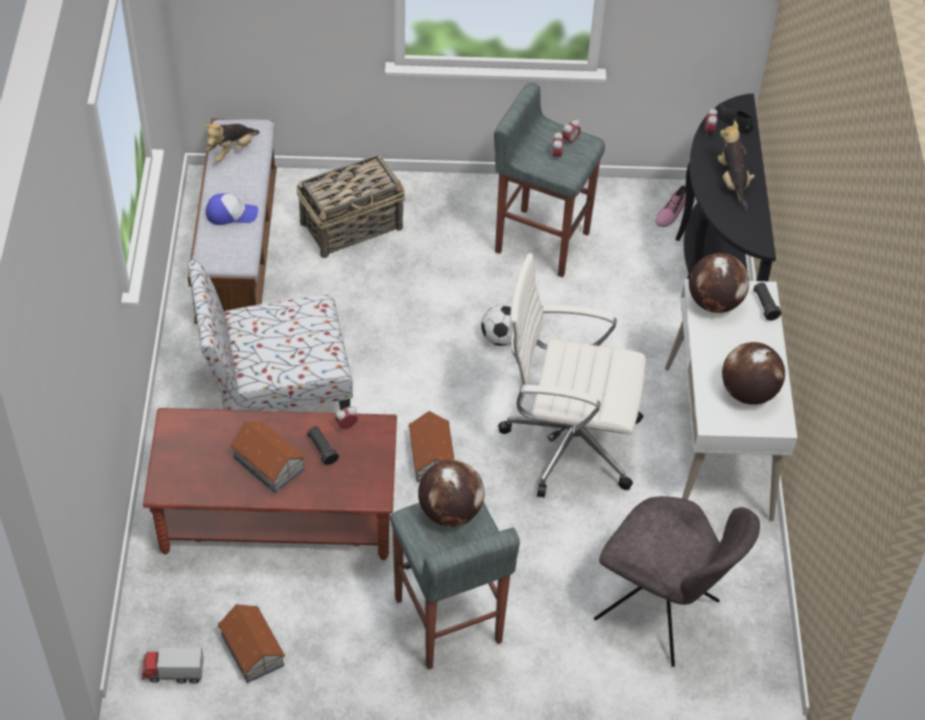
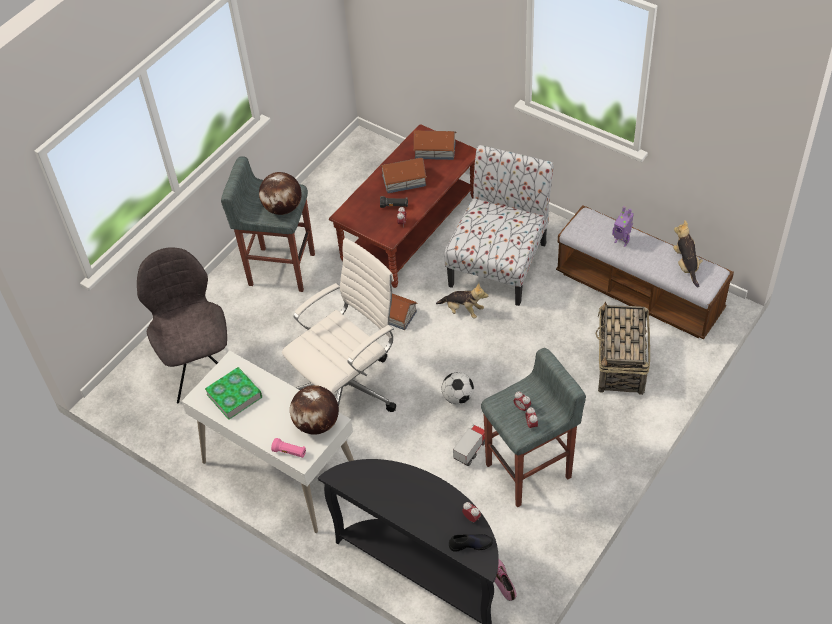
camera: 130 degrees right, 0 degrees up
toy truck [142,647,204,684] -> toy truck moved to [453,425,485,466]
cap [206,193,258,225] -> toy robot [612,206,634,247]
toy house [218,604,285,683] -> toy house moved to [413,130,457,160]
grey chair [594,496,760,667] -> grey chair turned 90 degrees clockwise [137,247,227,403]
plush toy [718,121,755,210] -> plush toy moved to [436,283,488,319]
globe [722,342,785,405] -> book [205,367,262,420]
black flashlight [753,282,782,321] -> pink flashlight [271,438,306,458]

